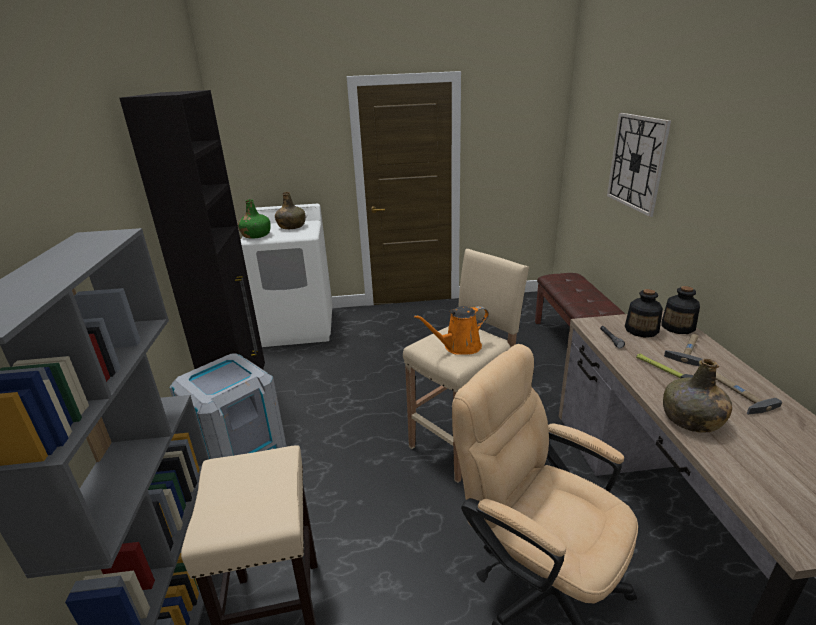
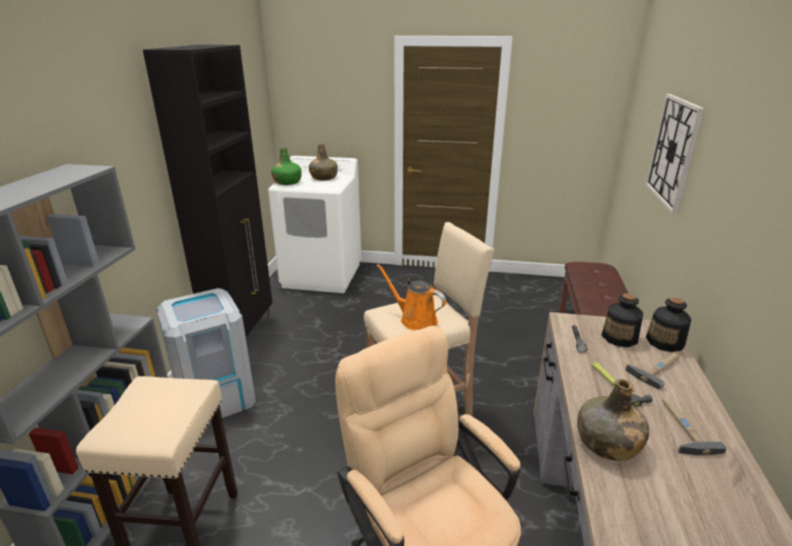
camera: 15 degrees right, 0 degrees up
orange watering can [414,306,489,355] -> orange watering can turned 45 degrees clockwise [376,264,446,331]

